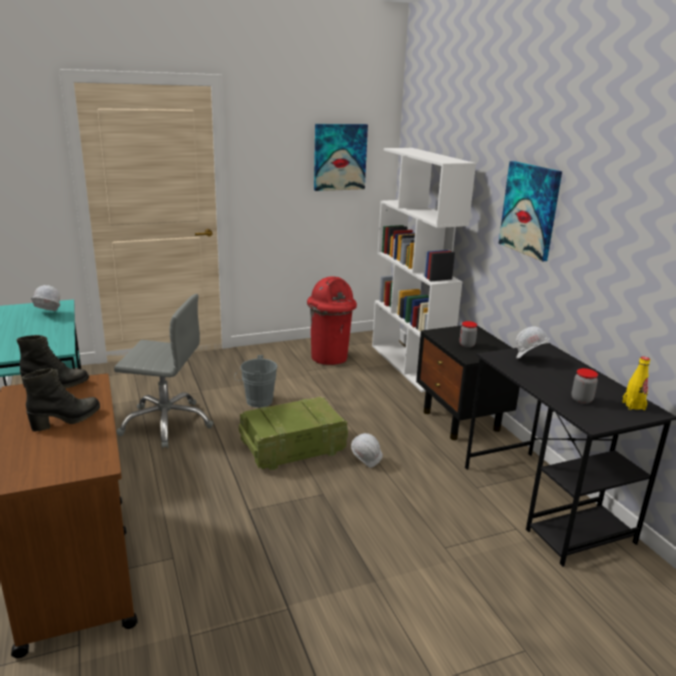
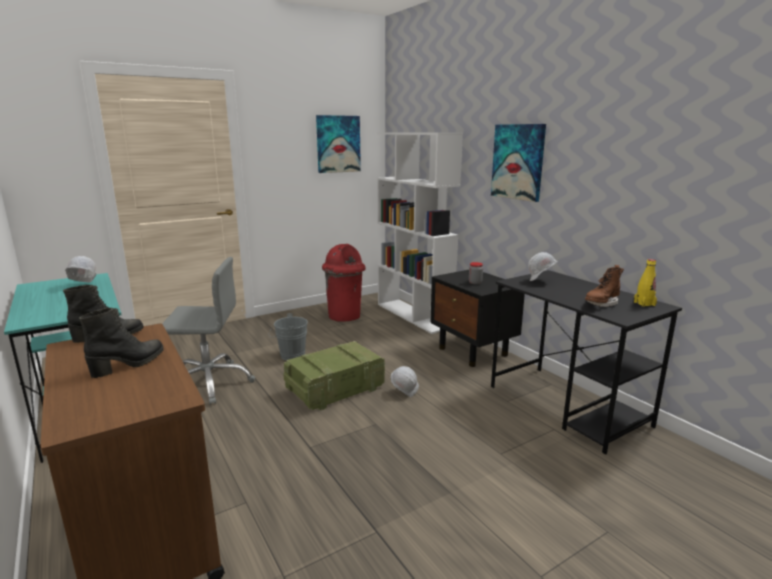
camera: 10 degrees left, 5 degrees down
jar [572,368,598,404] -> brown boot [585,265,624,307]

